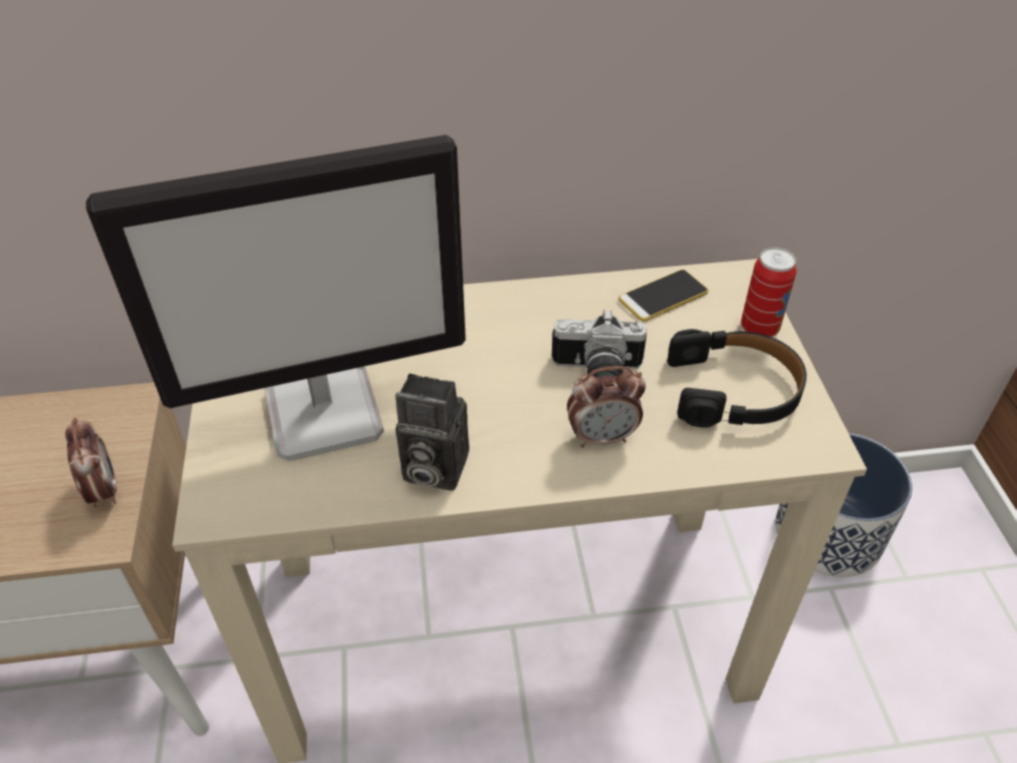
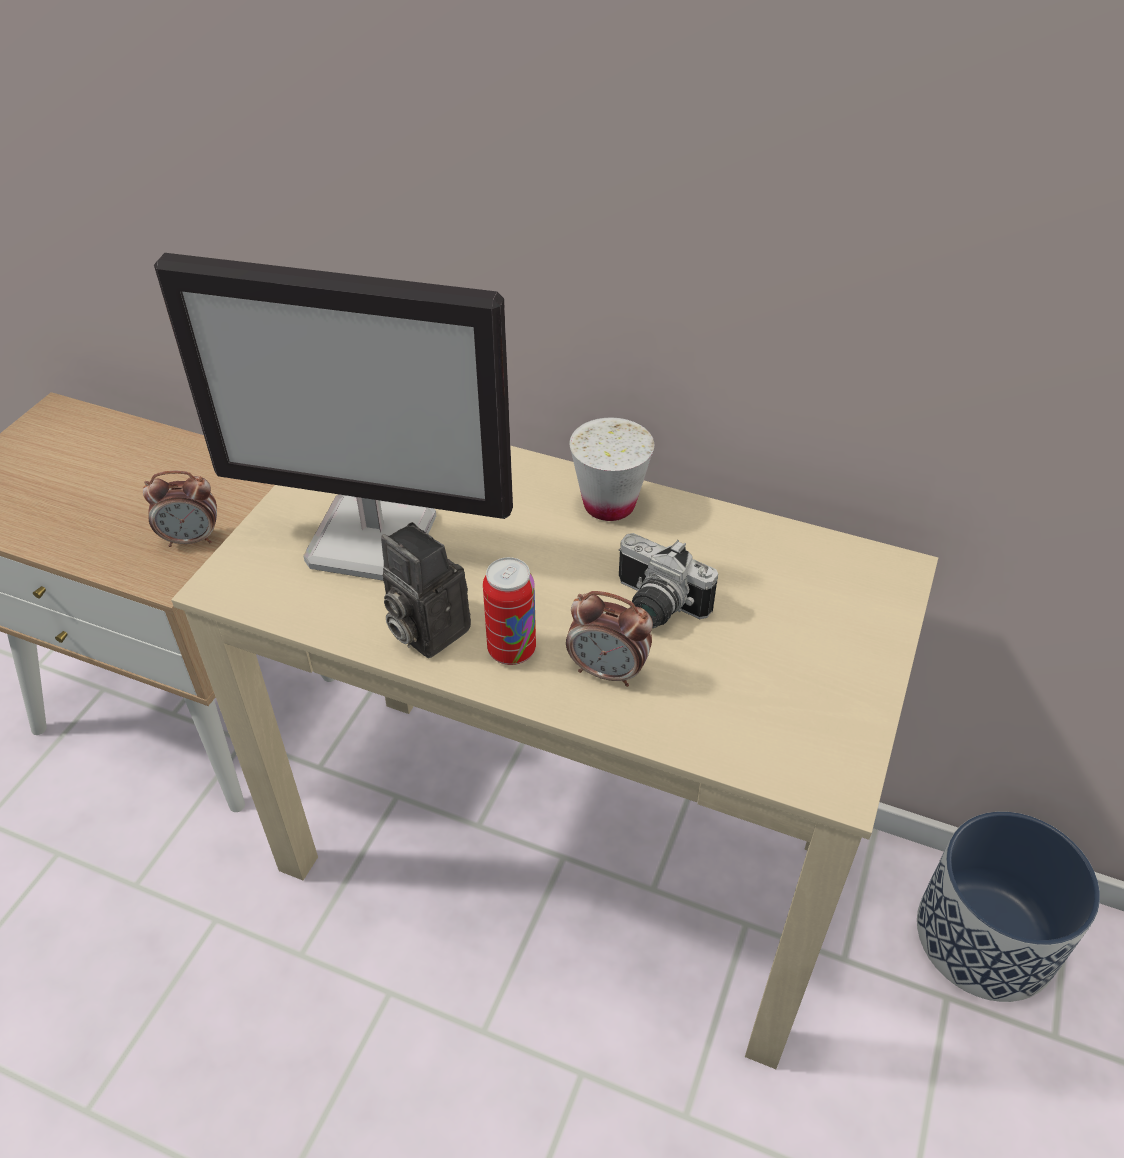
camera: 30 degrees right, 0 degrees up
alarm clock [65,418,117,507] -> alarm clock turned 75 degrees clockwise [143,471,217,547]
phone [618,270,708,322] -> none
black headphones [667,329,807,428] -> none
can [741,248,797,337] -> can moved to [483,557,536,665]
none -> white cup [569,418,654,521]

